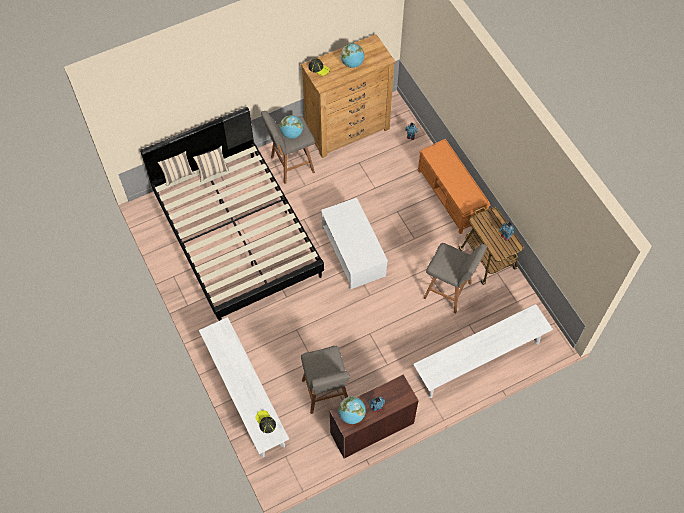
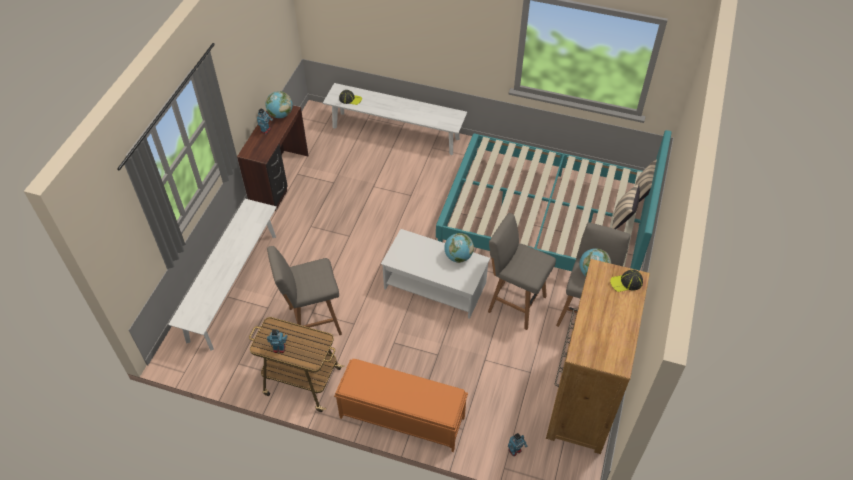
camera: 135 degrees right, 10 degrees down
black bed [140,107,324,321] -> turquoise bed [436,130,672,271]
grey stool [301,346,350,414] -> grey stool moved to [488,213,556,330]
globe [341,44,364,68] -> globe moved to [444,233,474,263]

